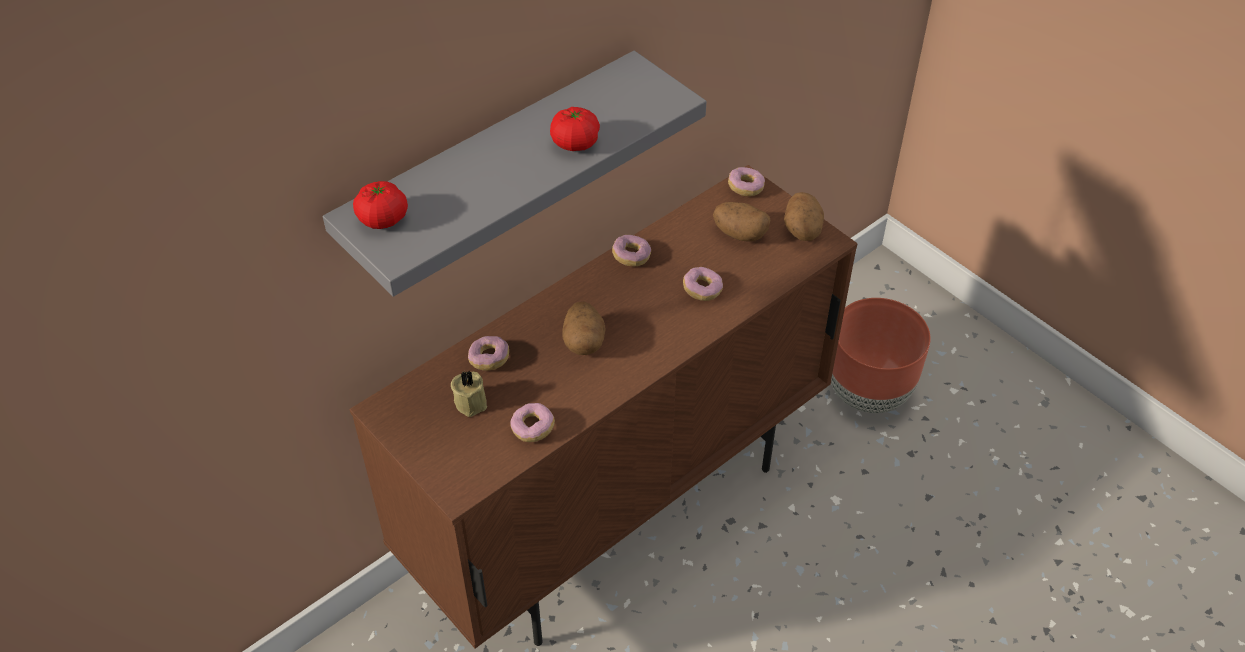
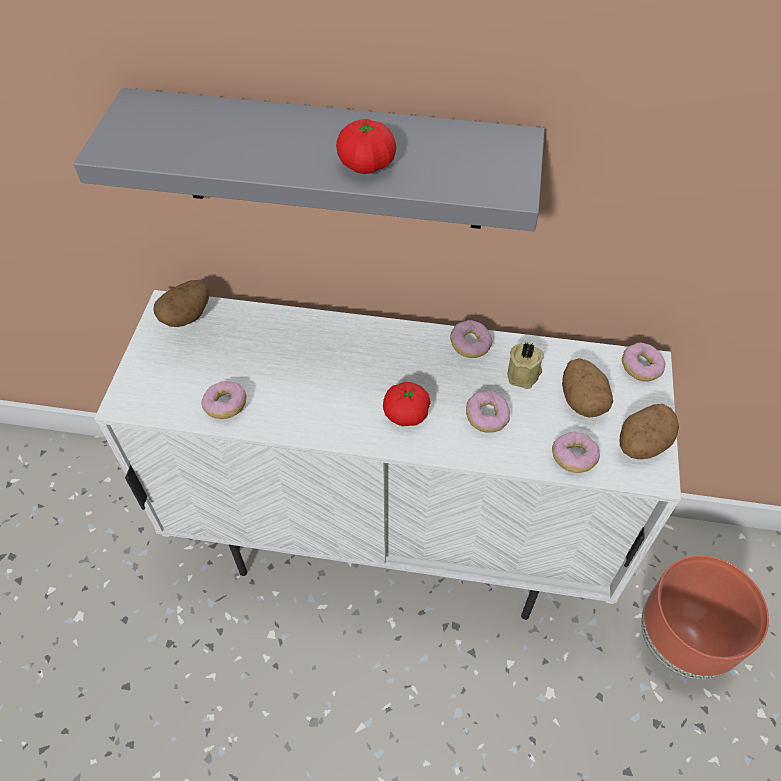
camera: 50 degrees right, 5 degrees up
brown cabinet [350,165,858,649] -> white cabinet [94,290,681,620]
tomato [353,181,408,229] -> tomato moved to [383,382,431,426]
beige candle [451,370,487,417] -> beige candle moved to [507,342,544,389]
donut [468,336,509,371] -> donut moved to [552,432,600,473]
potato [562,301,606,355] -> potato moved to [153,280,210,327]

